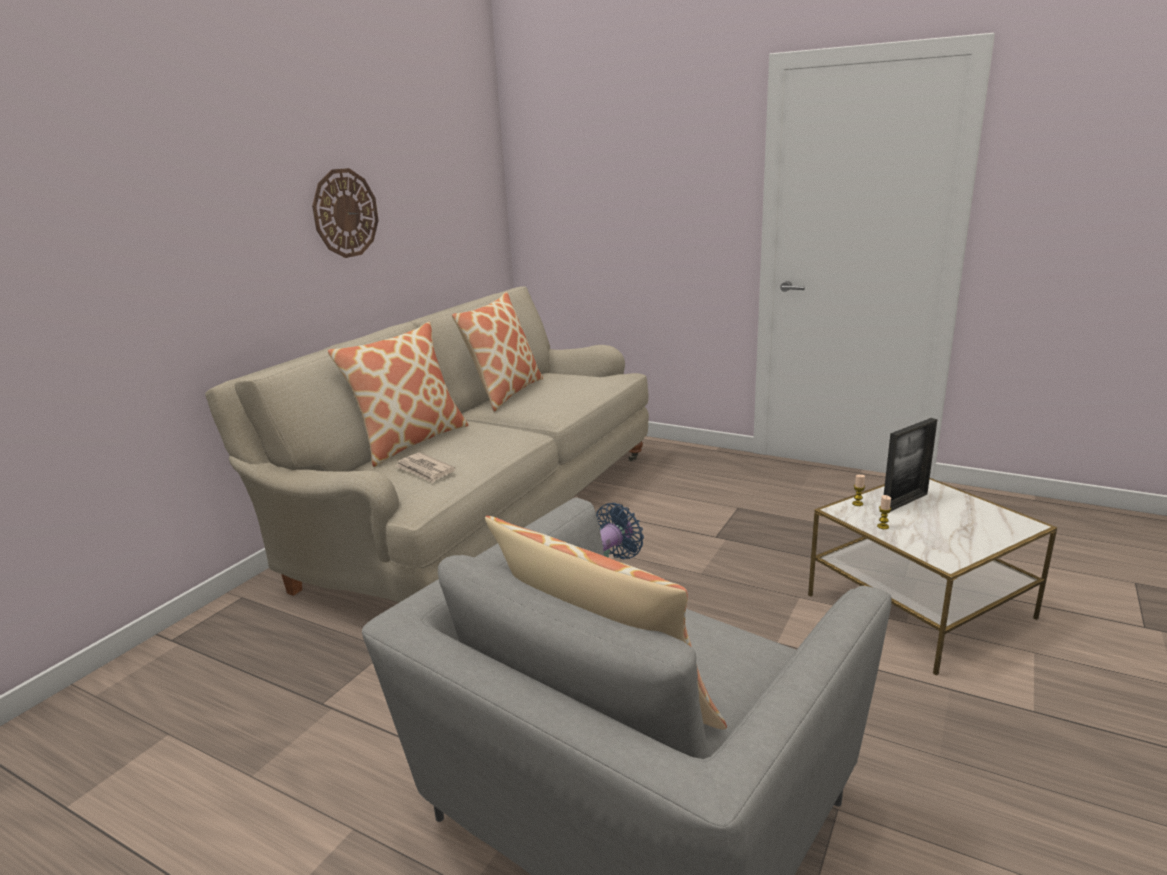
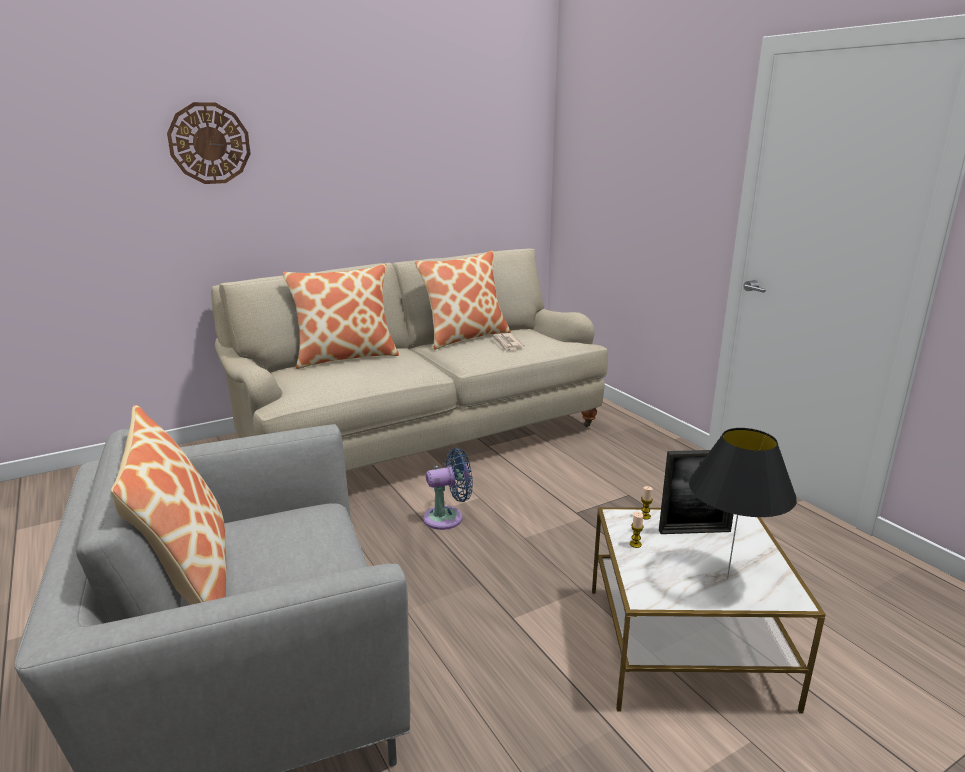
camera: 30 degrees right, 0 degrees up
wall clock [312,168,379,258] -> wall clock moved to [167,102,251,184]
newspaper [395,453,456,483] -> newspaper moved to [491,333,524,352]
none -> black table lamp [689,428,797,578]

